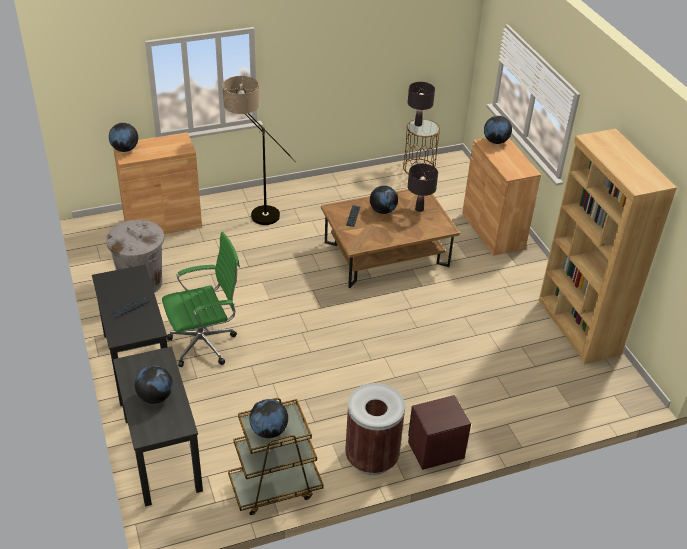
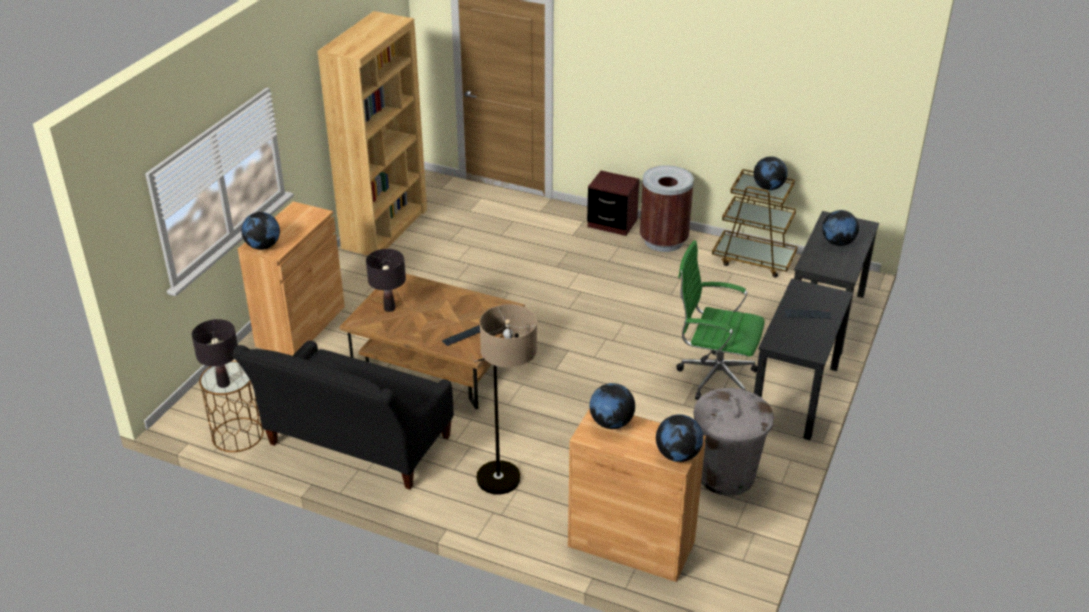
camera: 135 degrees left, 5 degrees down
globe [370,185,398,214] -> globe moved to [590,383,635,429]
none -> black sofa [233,340,454,490]

